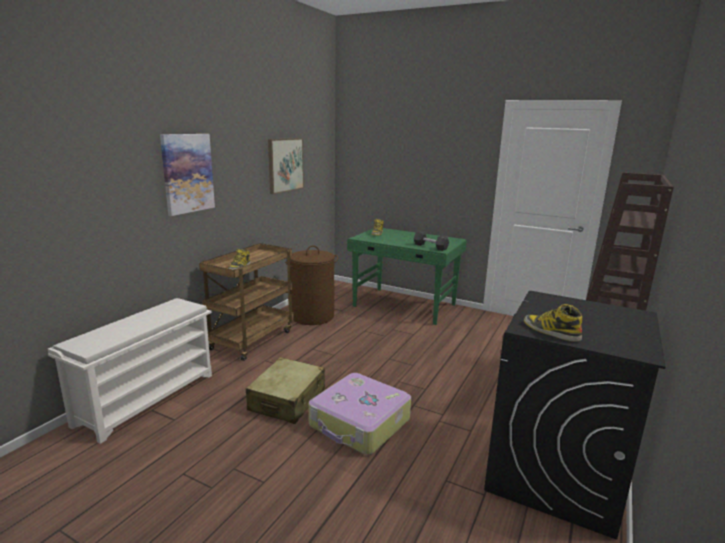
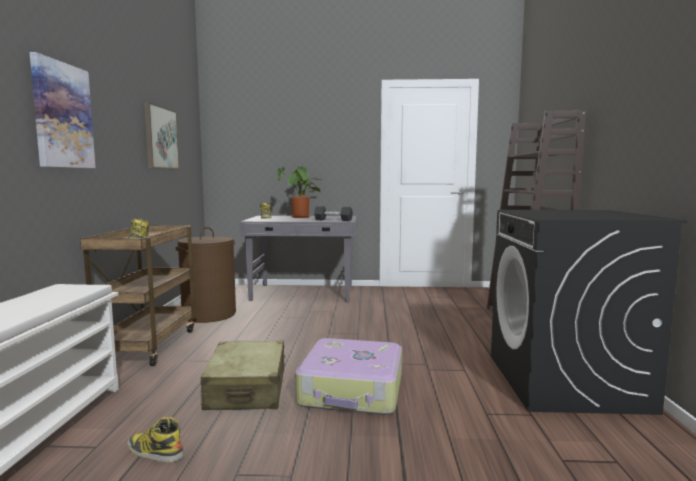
camera: 25 degrees left, 10 degrees down
green desk [347,228,466,325] -> grey desk [239,216,357,302]
boot [524,304,583,342] -> boot moved to [127,417,184,463]
none -> potted plant [277,166,321,218]

